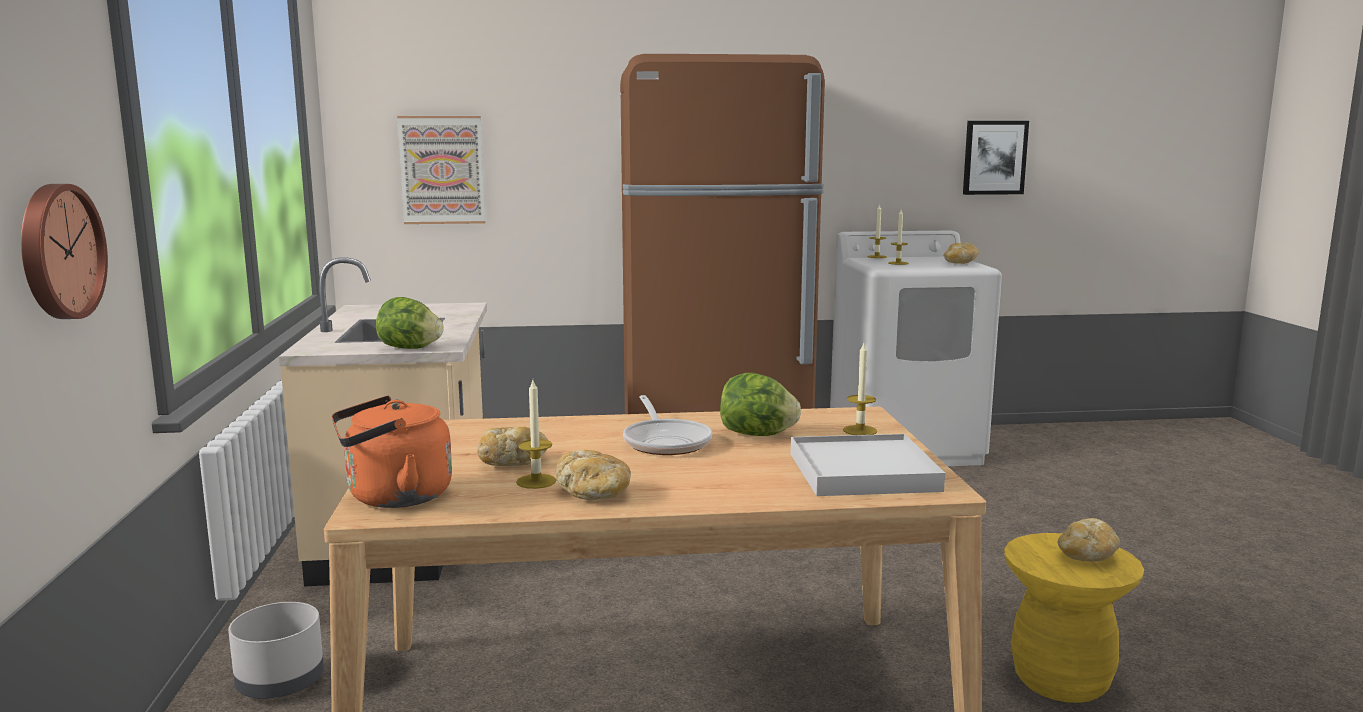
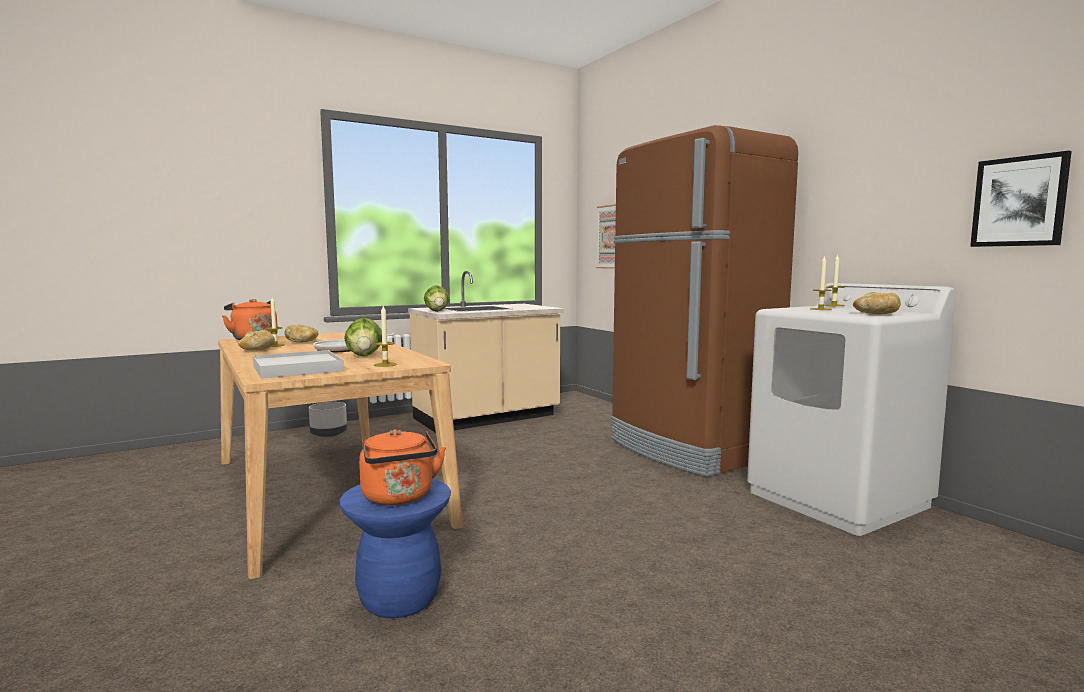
camera: 65 degrees right, 5 degrees down
wall clock [21,184,108,319] -> none
yellow stool [1004,533,1144,703] -> blue stool [340,479,451,618]
bread [1058,518,1120,562] -> orange kettle [359,429,446,505]

